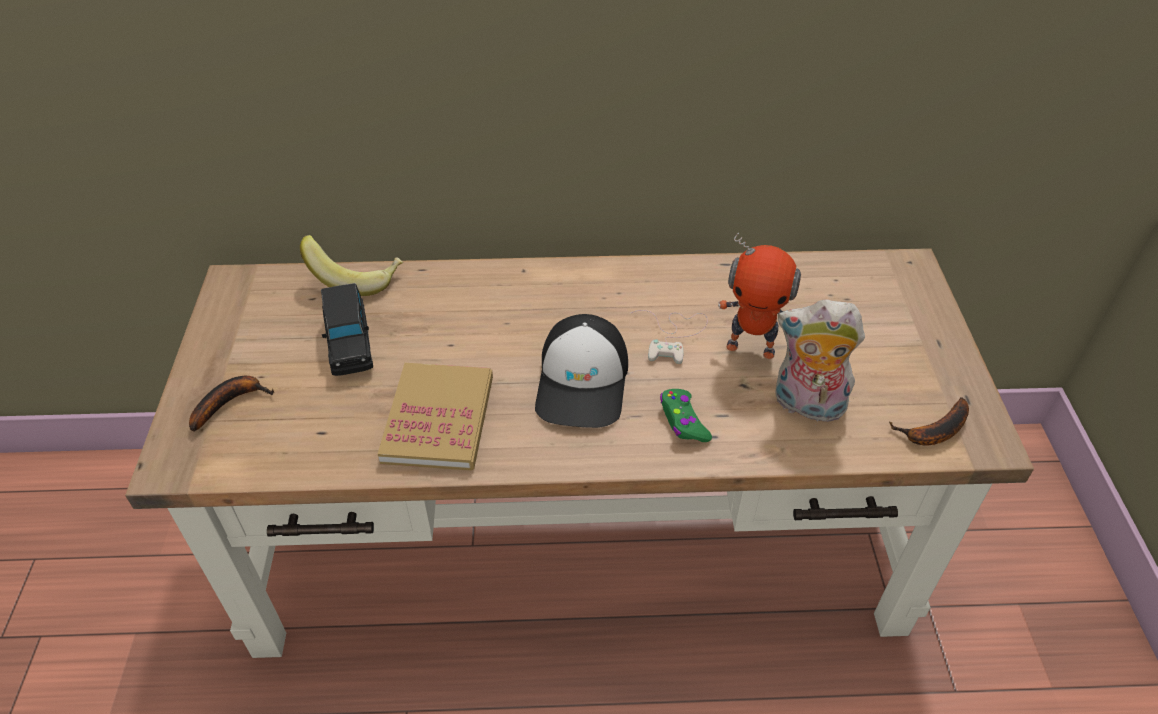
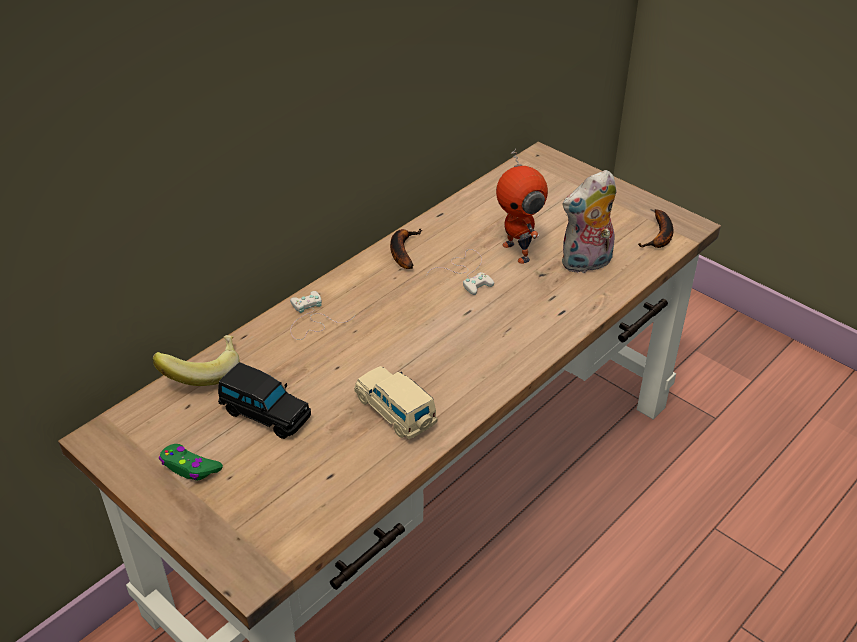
camera: 45 degrees left, 5 degrees down
banana [189,376,274,432] -> banana moved to [390,229,422,269]
book [378,363,493,471] -> beige toy car [354,366,437,439]
cap [535,314,628,428] -> none
green game controller [660,389,712,442] -> green game controller moved to [159,444,223,480]
toy robot [718,233,801,359] -> toy robot turned 90 degrees clockwise [496,149,548,264]
none -> white game controller [290,291,354,340]

